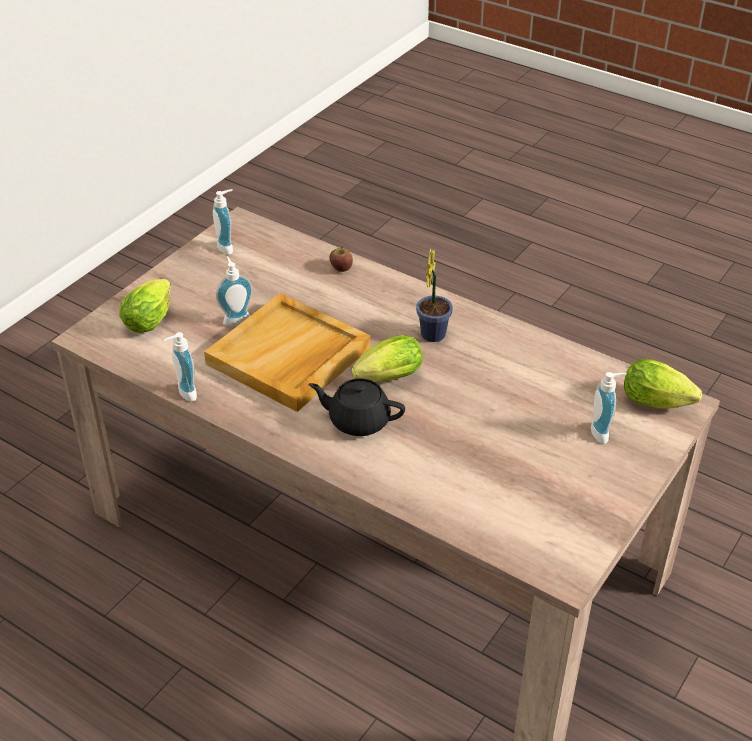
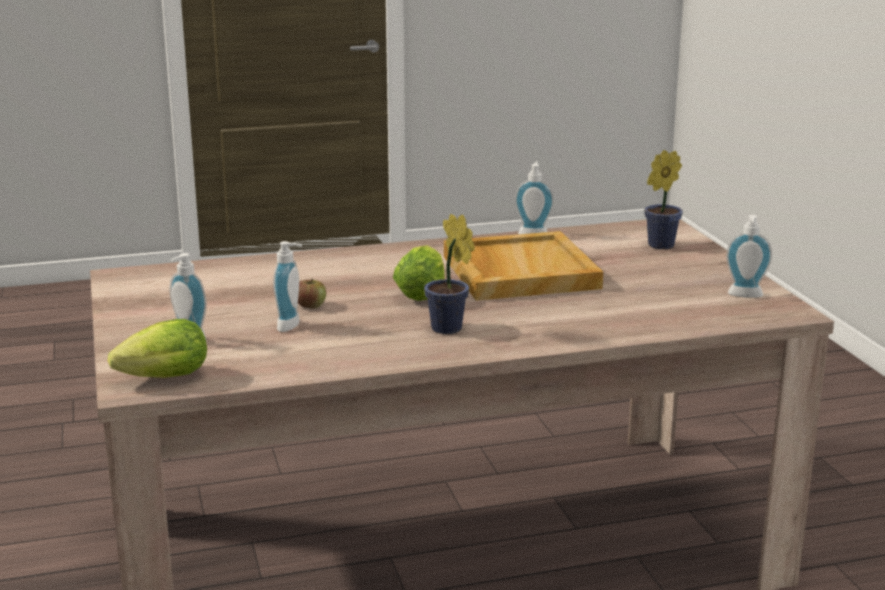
camera: 130 degrees right, 20 degrees down
lettuce [120,279,171,333] -> potted plant [644,150,683,249]
soap dispenser [216,256,253,326] -> soap dispenser moved to [273,241,302,332]
black teapot [309,378,405,436] -> none
apple [329,246,353,272] -> apple moved to [298,279,326,309]

